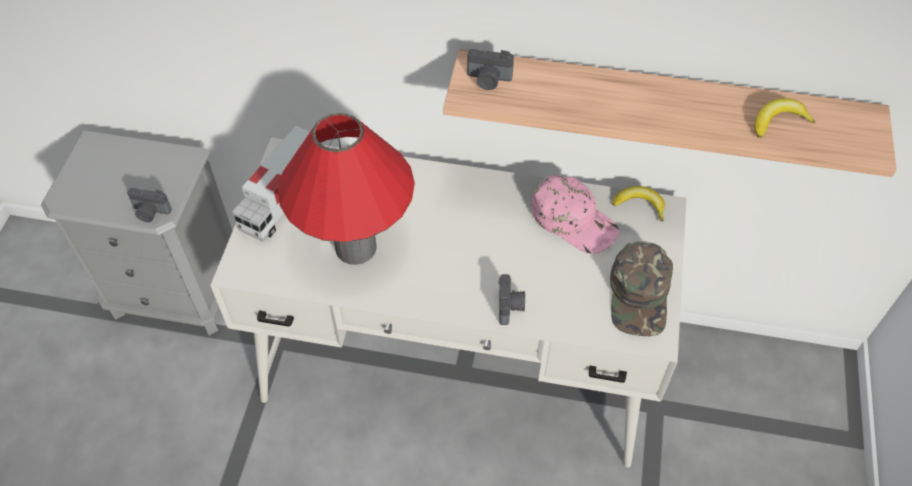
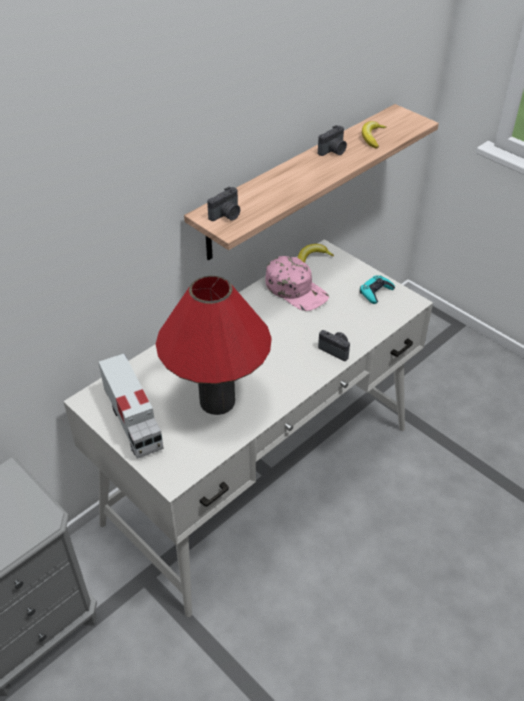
camera: 55 degrees left, 10 degrees down
camera [127,188,172,222] -> camera moved to [318,125,347,156]
pink cap [532,175,619,254] -> pink cap turned 60 degrees clockwise [265,256,329,311]
green cap [610,242,673,336] -> turquoise game controller [360,275,395,304]

